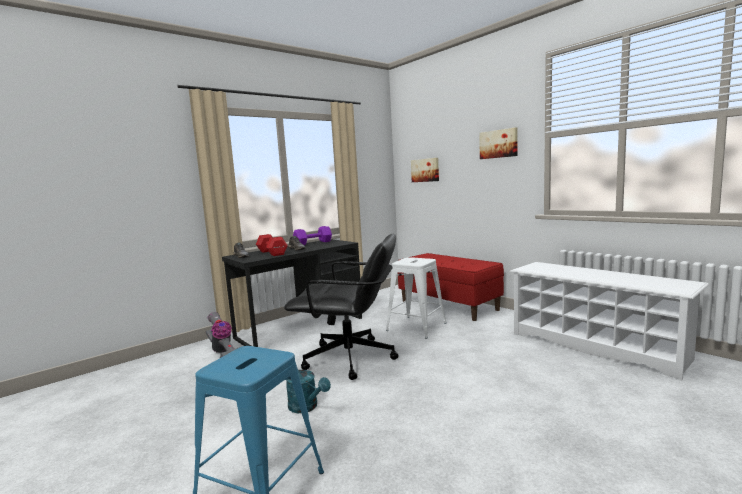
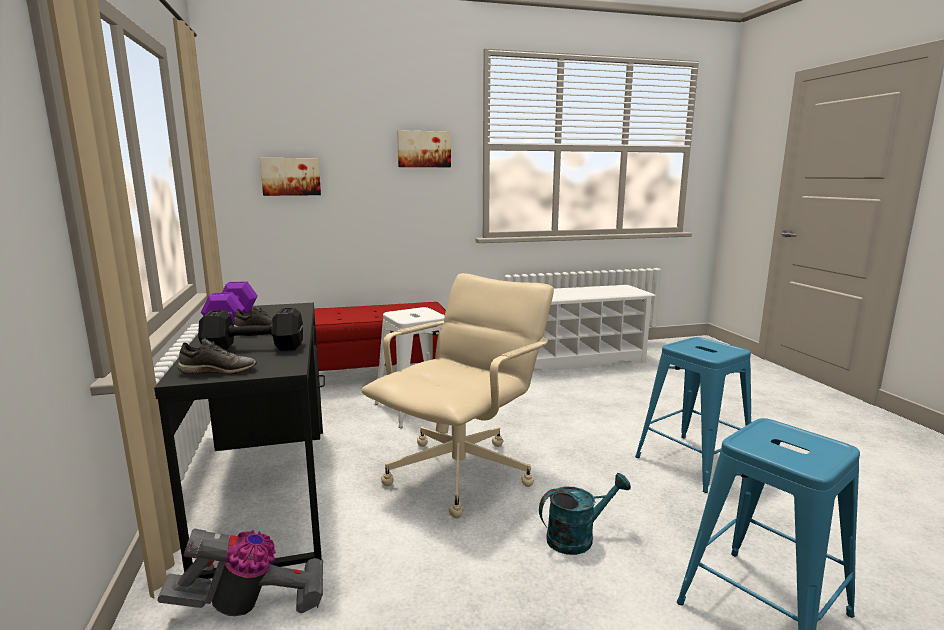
camera: 65 degrees left, 5 degrees up
red dumbbell [256,234,288,256] -> black dumbbell [198,308,303,351]
black office chair [284,234,398,380] -> beige office chair [361,273,554,518]
none -> blue stool [635,337,751,493]

